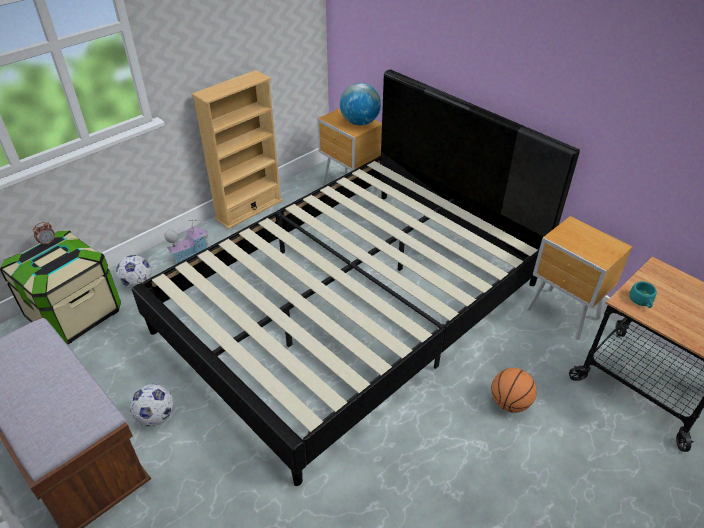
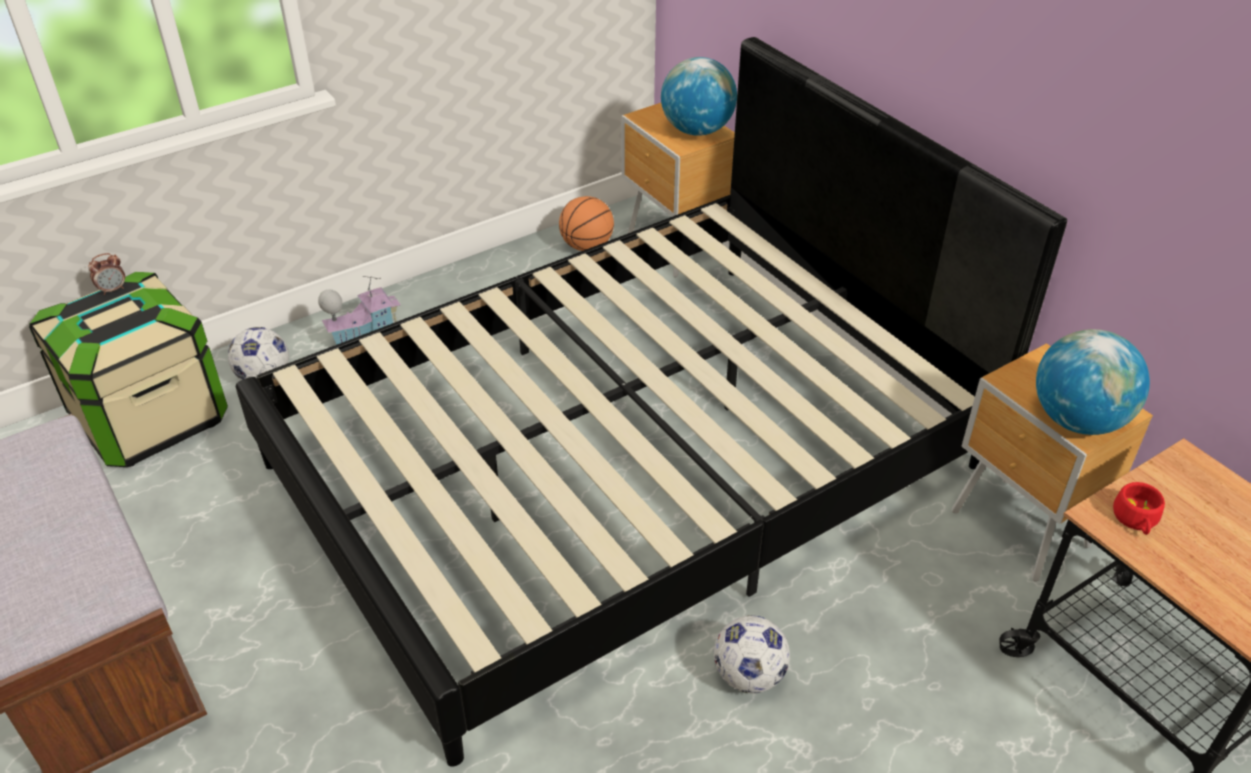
camera: 10 degrees right, 0 degrees up
football [130,384,173,426] -> football moved to [714,615,790,693]
beige bookcase [192,70,283,229] -> none
basketball [491,368,536,413] -> basketball moved to [559,196,614,251]
turquoise cup [629,281,657,308] -> red cup [1113,482,1165,535]
none -> globe [1036,329,1150,435]

